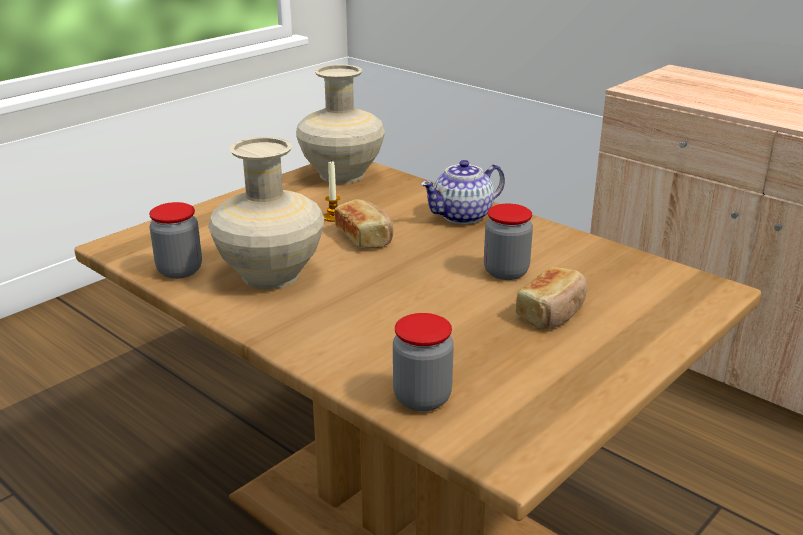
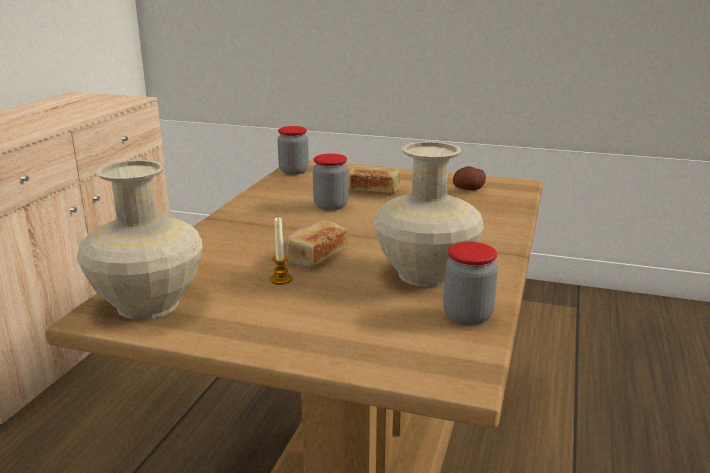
camera: 115 degrees left, 5 degrees down
jar [393,313,454,411] -> jar moved to [278,126,309,175]
teapot [420,160,505,224] -> none
none -> potato [453,166,486,191]

